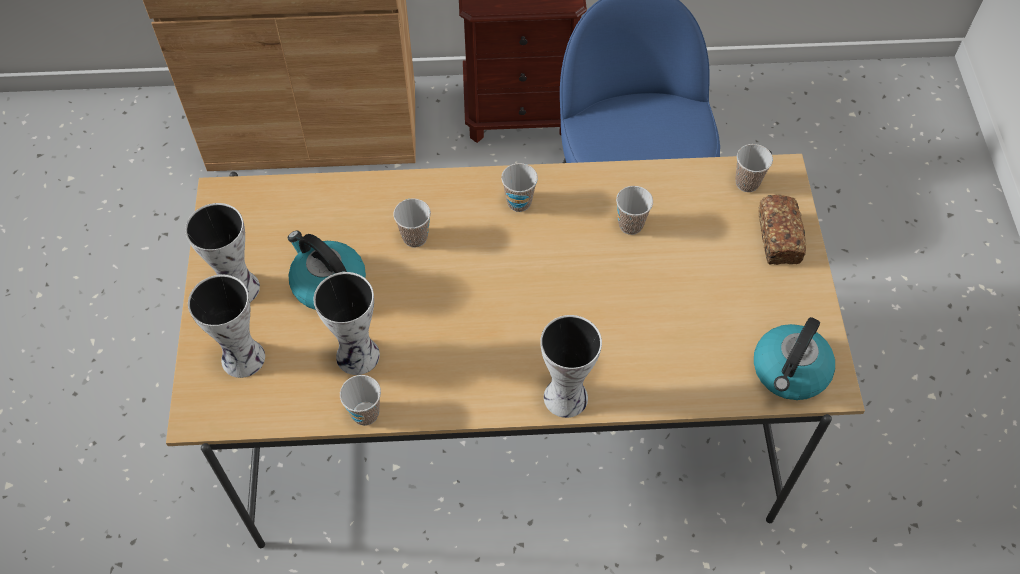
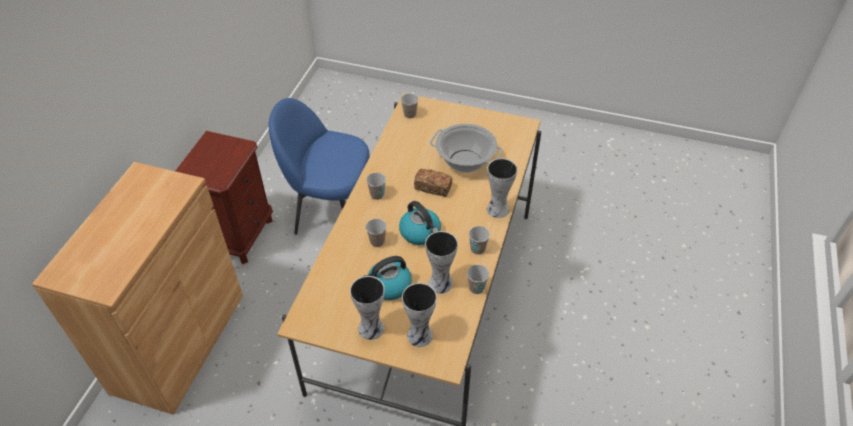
camera: 70 degrees left, 10 degrees down
cup [616,186,653,235] -> cup moved to [469,226,490,255]
kettle [754,317,835,400] -> kettle moved to [399,201,441,245]
bread [759,195,806,265] -> bread moved to [414,169,452,197]
none -> cooking pot [430,124,503,173]

